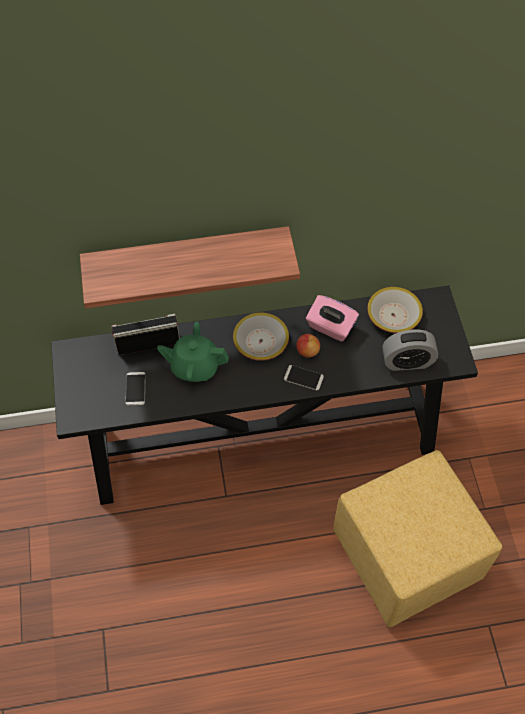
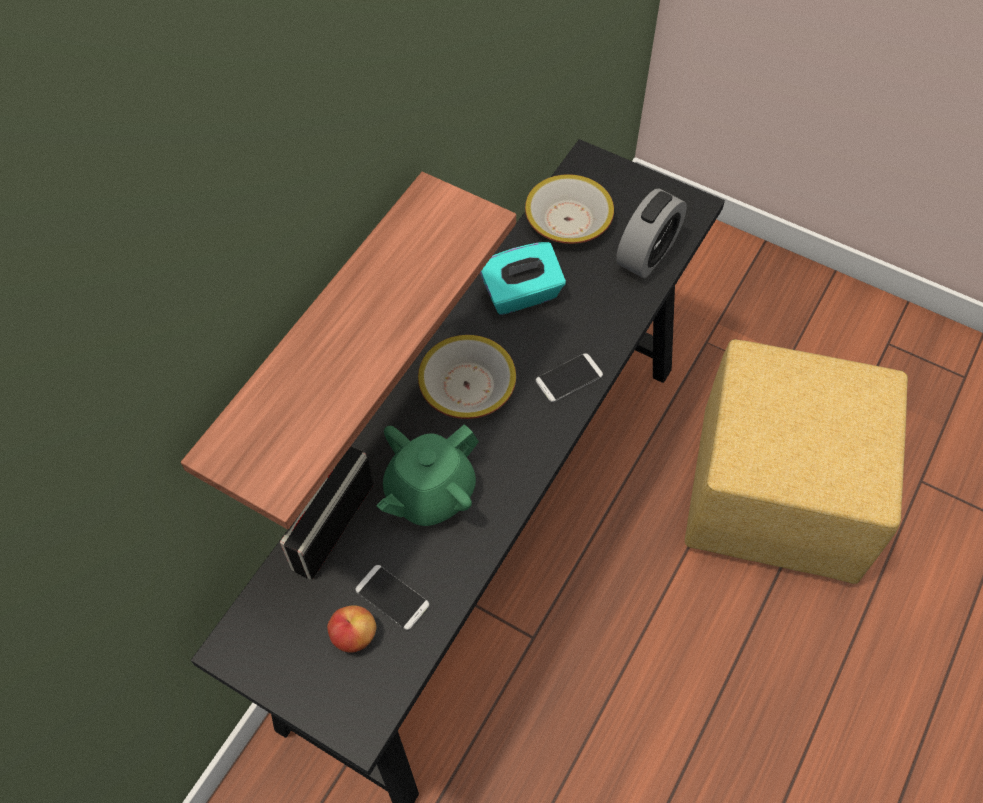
camera: 50 degrees left, 0 degrees up
apple [296,334,320,357] -> apple moved to [327,605,376,653]
pink tissue box [306,295,359,342] -> turquoise tissue box [480,242,566,315]

